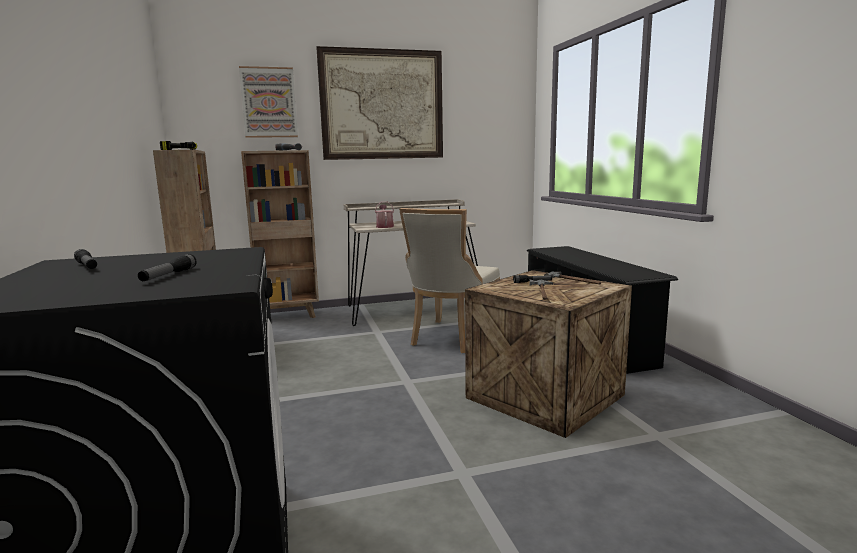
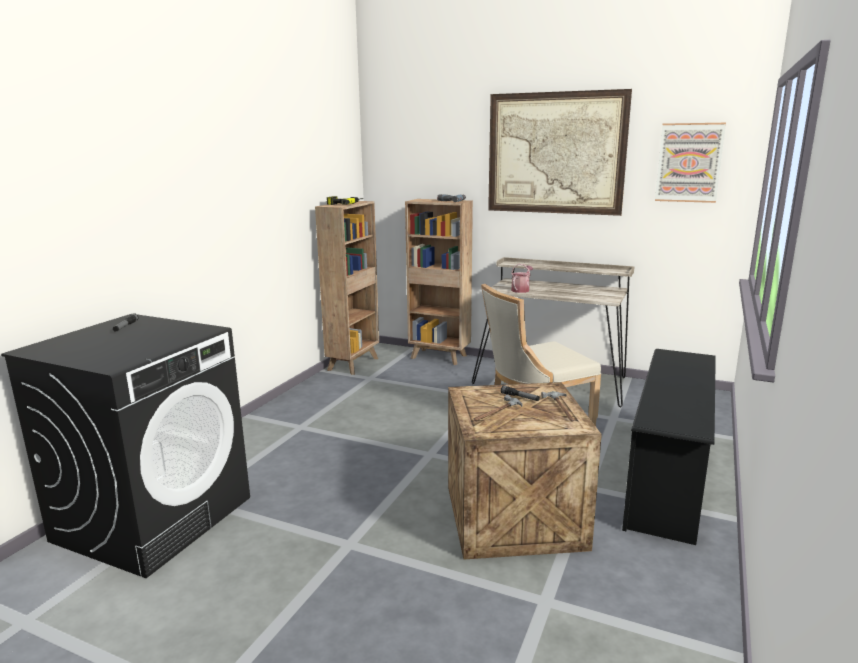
camera: 40 degrees right, 5 degrees up
flashlight [138,254,197,281] -> none
picture [239,66,298,138] -> picture moved to [655,123,726,203]

